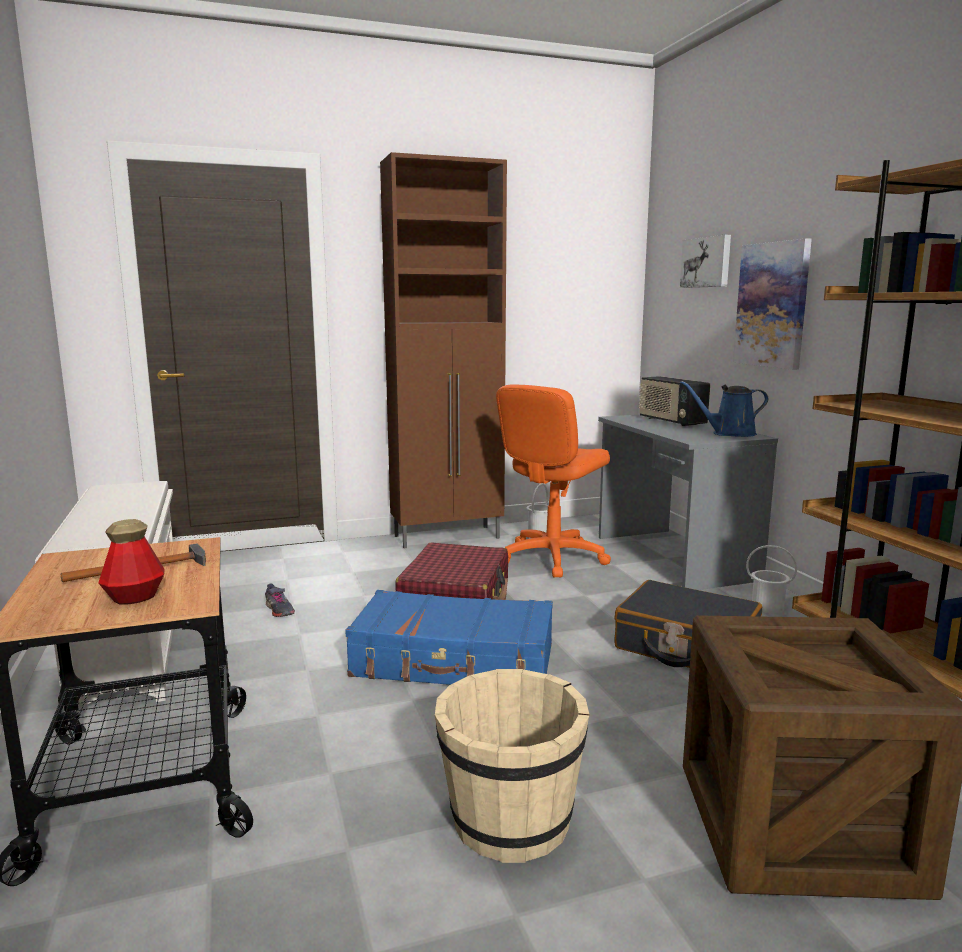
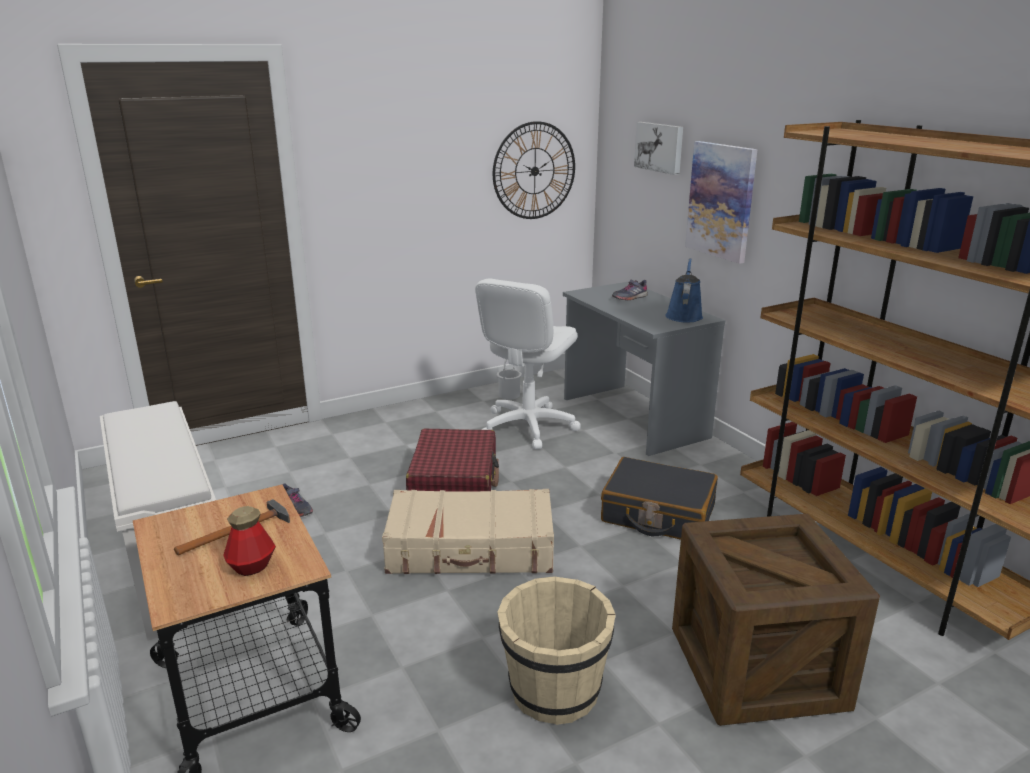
camera: 10 degrees left, 10 degrees up
blue suitcase [345,590,553,685] -> beige suitcase [382,489,554,574]
brown cabinet [380,152,507,549] -> none
orange office chair [496,385,611,578] -> white office chair [475,279,581,449]
radio [639,376,710,426] -> grey shoe [612,280,648,300]
blue watering can [680,381,768,437] -> blue watering can turned 120 degrees clockwise [665,258,703,322]
white bucket [746,545,797,614] -> none
none -> wall clock [493,121,575,219]

